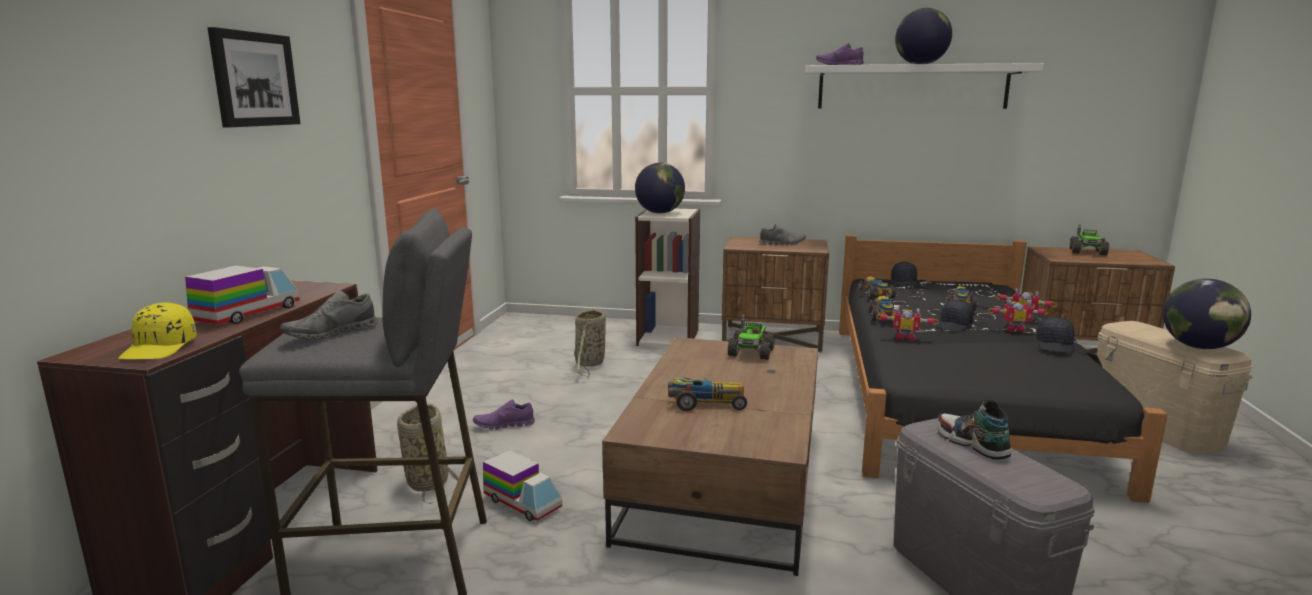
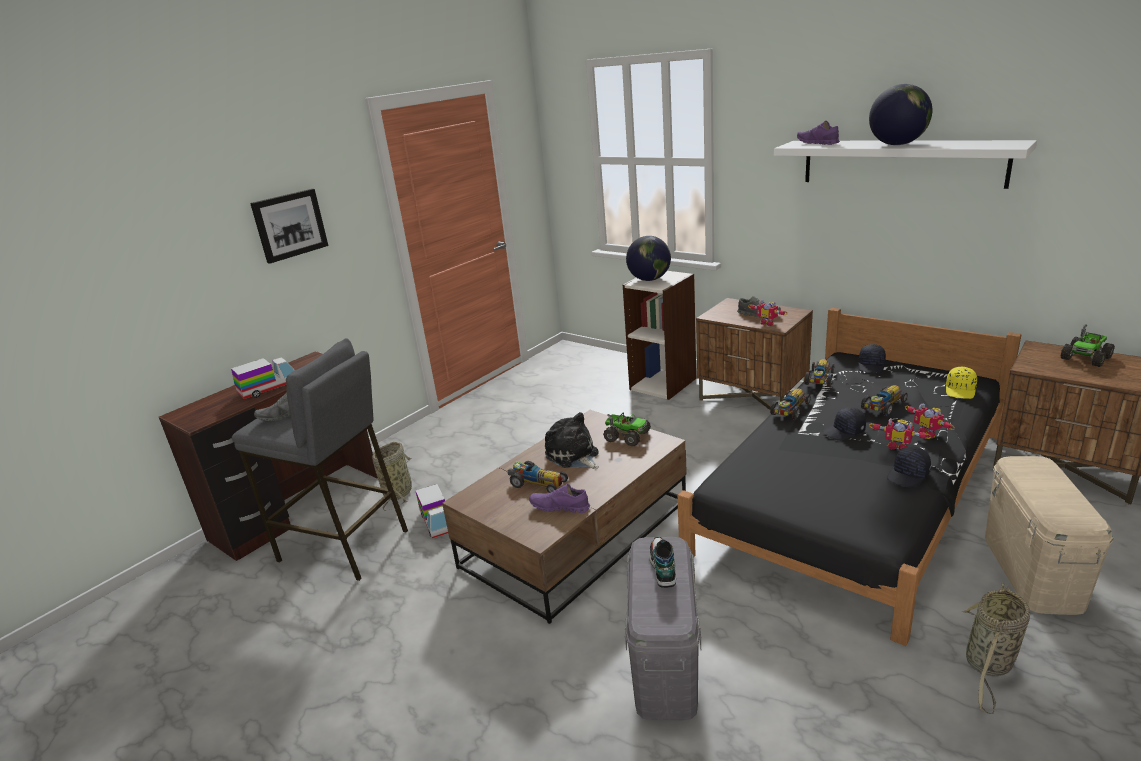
camera: 30 degrees right, 10 degrees up
yellow cap [118,303,197,359] -> yellow cap moved to [946,367,977,399]
purple shoe [473,399,535,430] -> purple shoe moved to [529,484,590,513]
basket [575,308,606,377] -> basket moved to [962,582,1030,714]
toy truck [728,314,775,360] -> toy truck turned 105 degrees counterclockwise [603,412,651,446]
toy robot [876,306,939,341] -> toy robot moved to [748,300,787,326]
globe [1163,279,1251,349] -> none
none -> plush toy [545,412,599,469]

